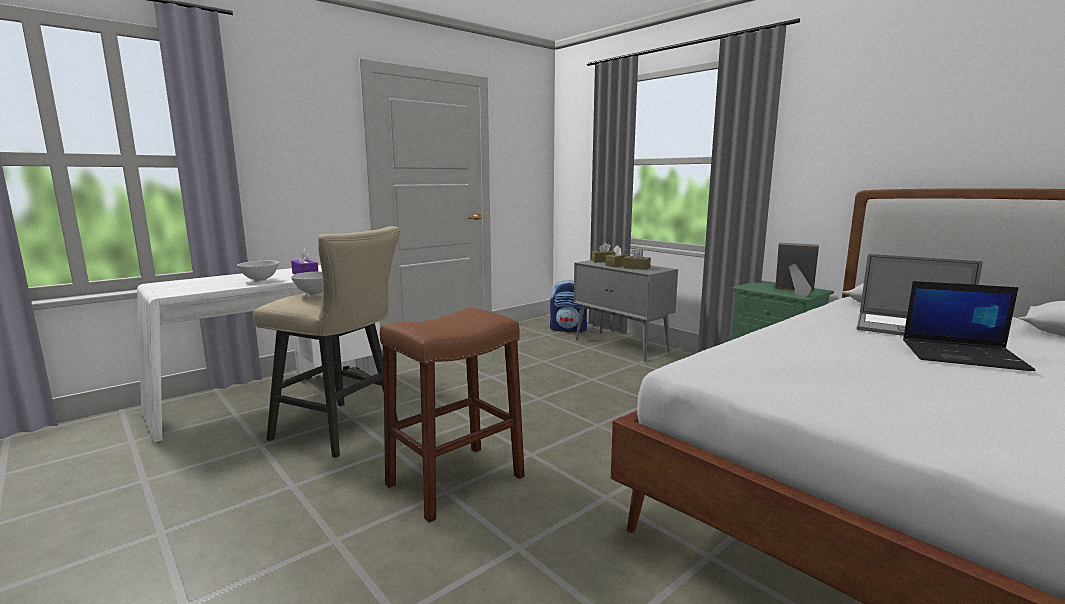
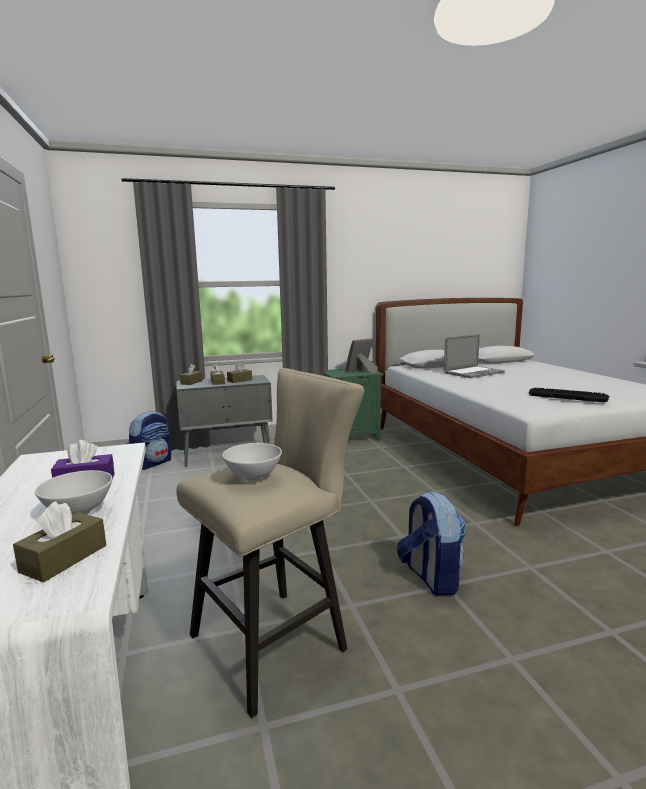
camera: 65 degrees left, 0 degrees up
brown stool [380,308,525,523] -> backpack [397,491,466,596]
laptop [903,281,1035,371] -> none
none -> brown tissue box [13,501,106,582]
none -> keyboard [529,387,610,402]

